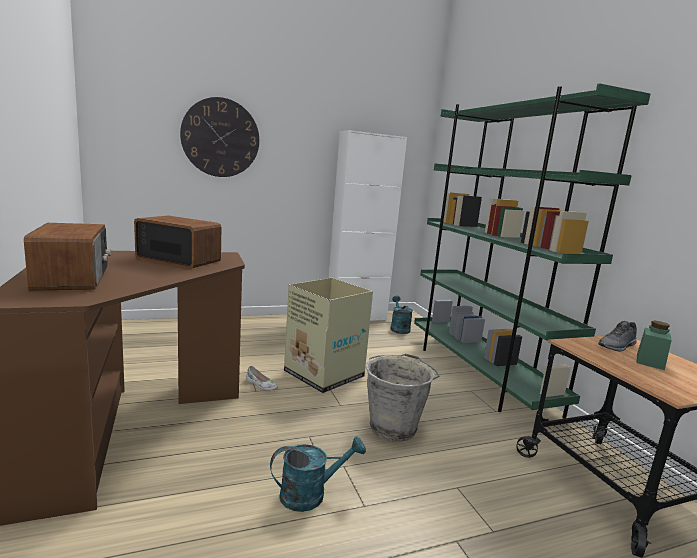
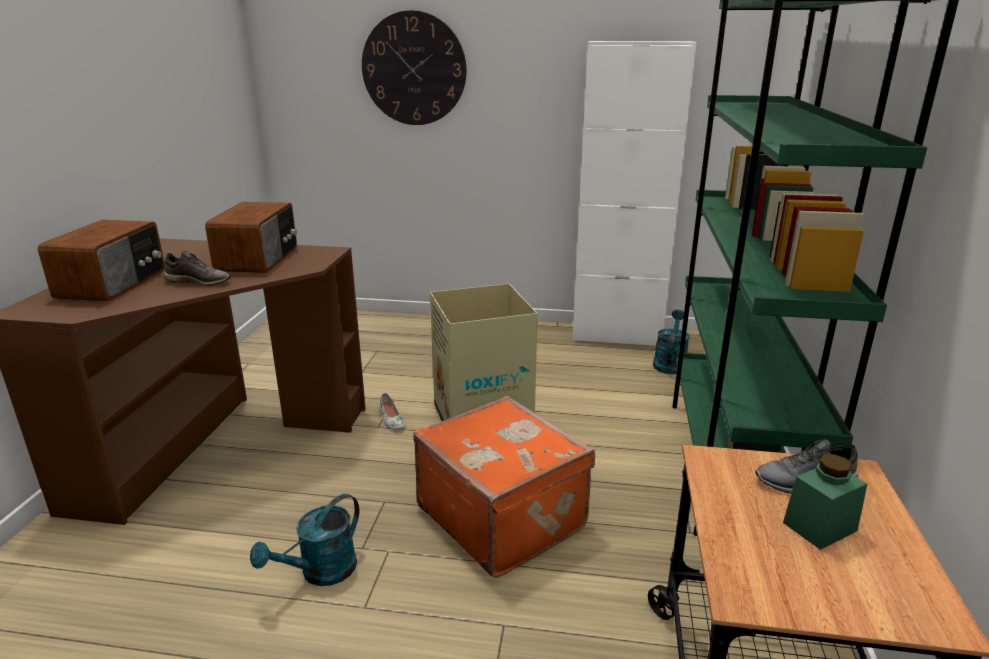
camera: 30 degrees right, 10 degrees up
radio [134,216,221,269] -> radio turned 45 degrees clockwise [205,202,297,273]
turquoise watering can [270,436,366,512] -> turquoise watering can turned 120 degrees clockwise [250,494,359,586]
grey bucket [366,353,439,442] -> orange suitcase [413,396,595,578]
none -> grey shoe [163,251,231,286]

